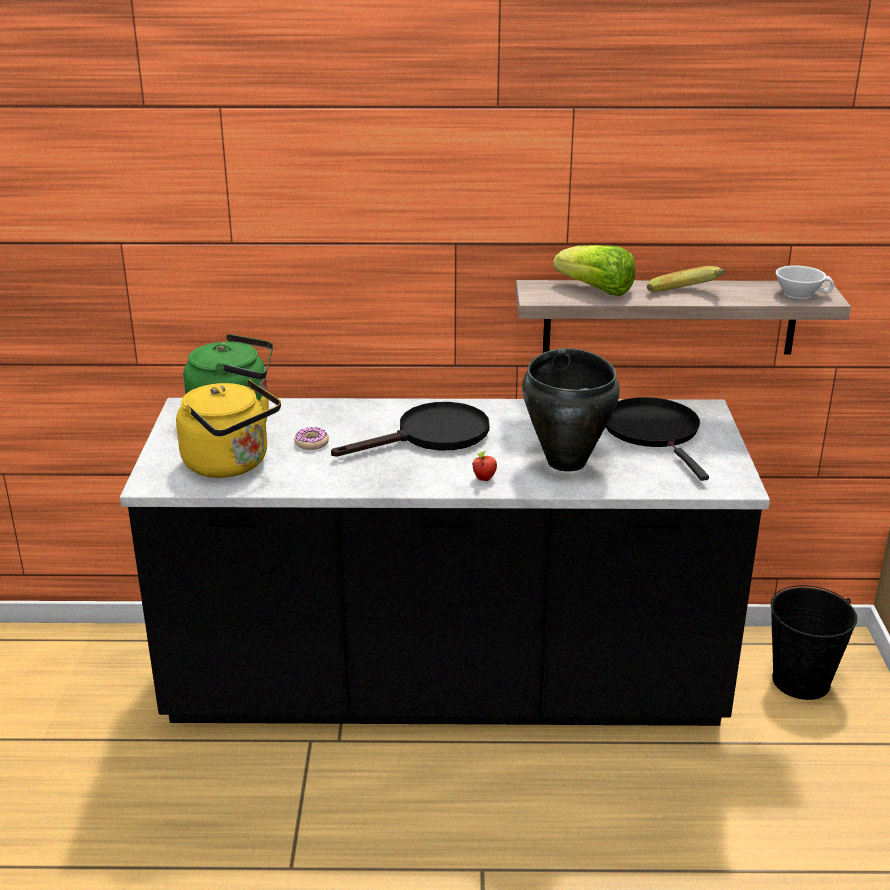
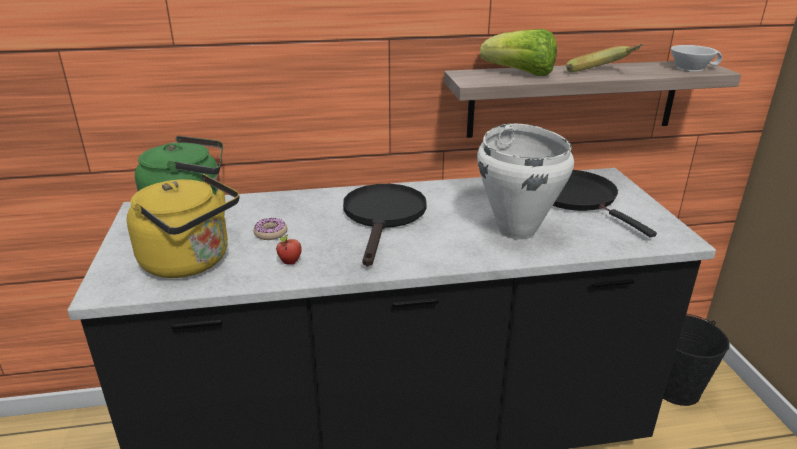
camera: 10 degrees left, 0 degrees up
black frying pan [331,402,489,457] -> black frying pan turned 45 degrees counterclockwise [343,184,427,266]
apple [472,451,497,481] -> apple moved to [276,235,302,265]
black cooking pot [522,348,620,472] -> white cooking pot [477,124,574,240]

